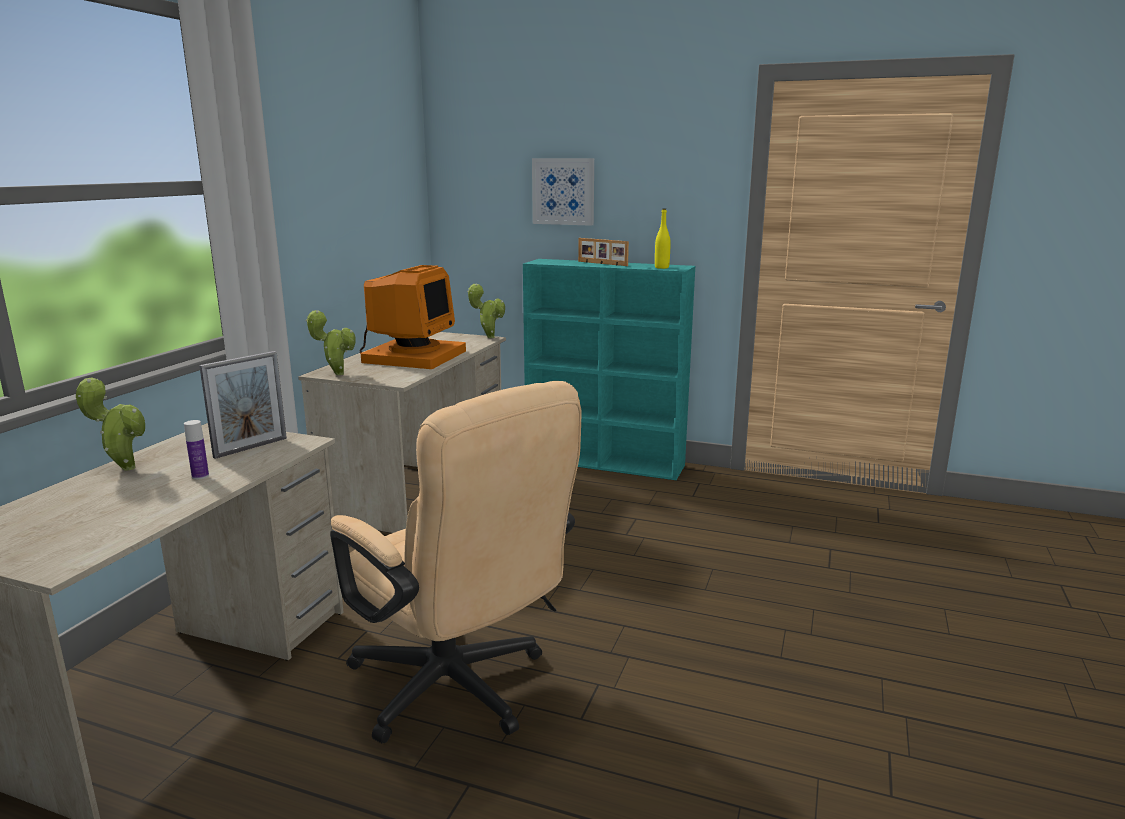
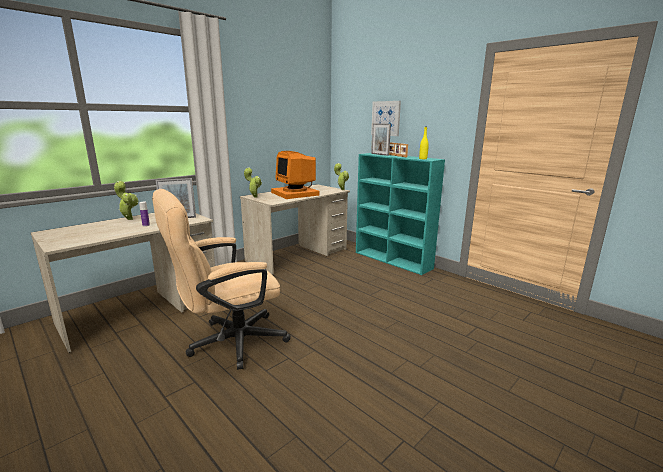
camera: 25 degrees right, 0 degrees up
beige office chair [330,381,582,743] -> beige office chair turned 75 degrees clockwise [152,189,291,370]
monitor [360,265,466,369] -> monitor turned 105 degrees clockwise [271,151,320,199]
none -> picture frame [371,123,391,156]

